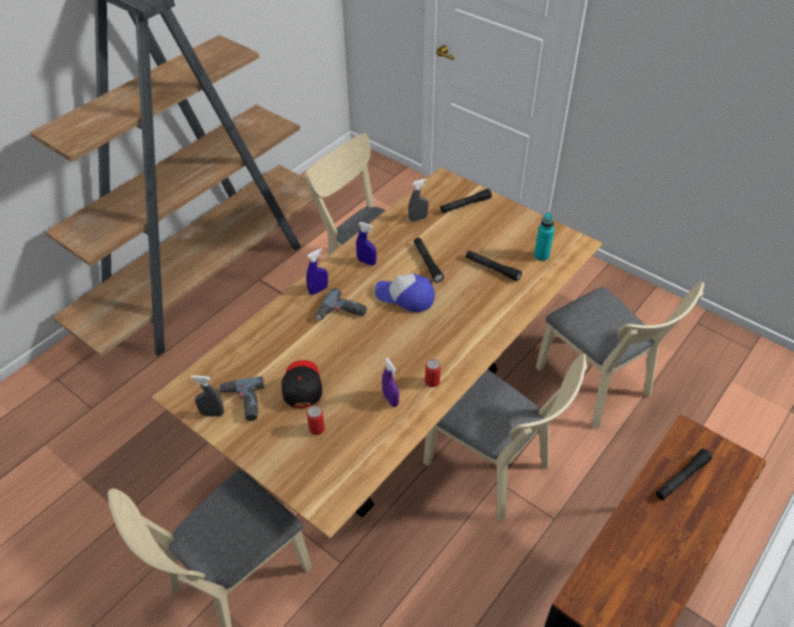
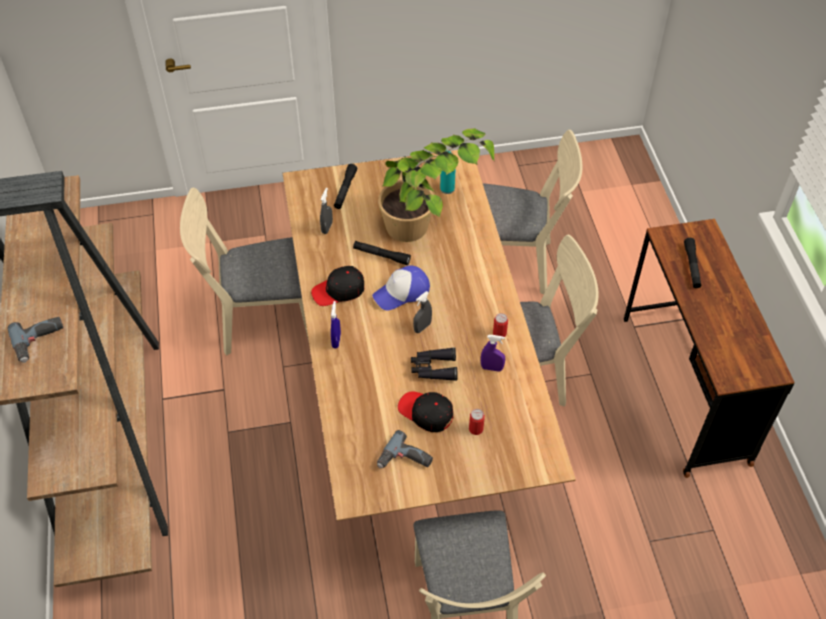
camera: 50 degrees left, 5 degrees up
grey spray bottle [190,375,224,417] -> grey spray bottle moved to [413,291,432,333]
power drill [315,288,367,320] -> power drill moved to [7,317,63,363]
blue spray bottle [356,222,376,266] -> black cap [311,266,364,306]
black flashlight [466,250,522,282] -> potted plant [378,128,495,242]
none -> black binoculars [411,347,458,381]

